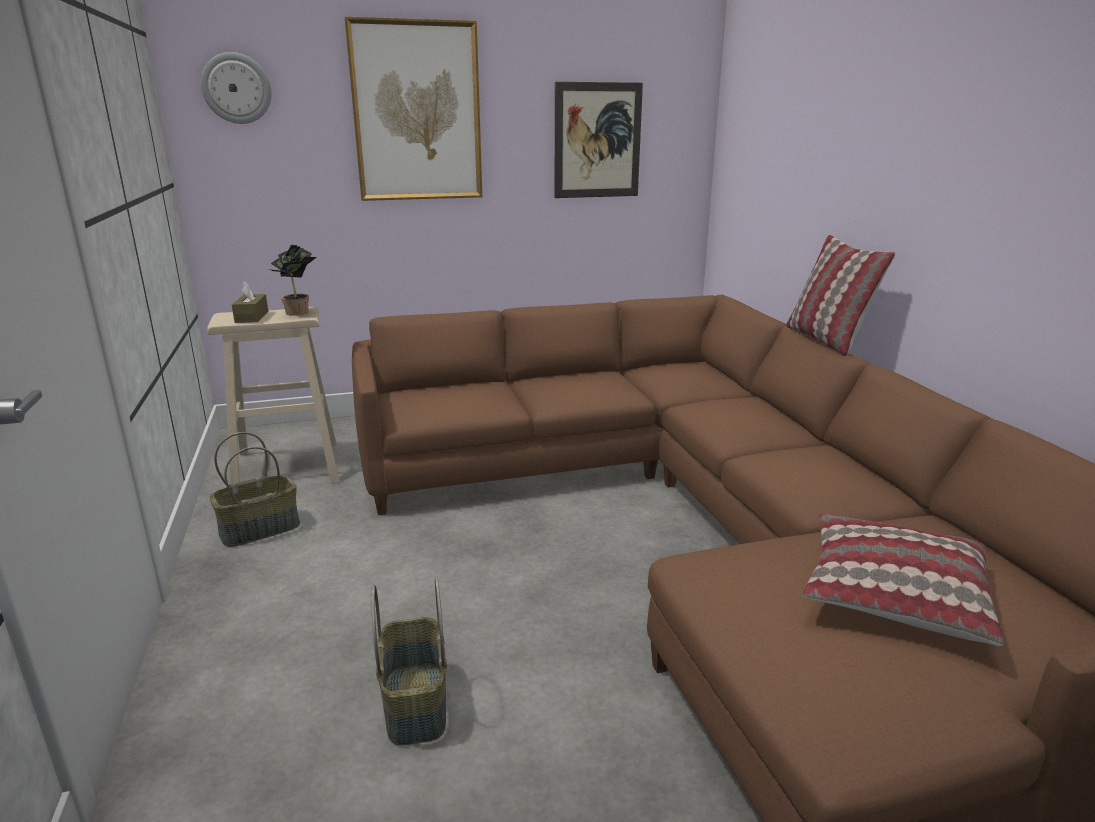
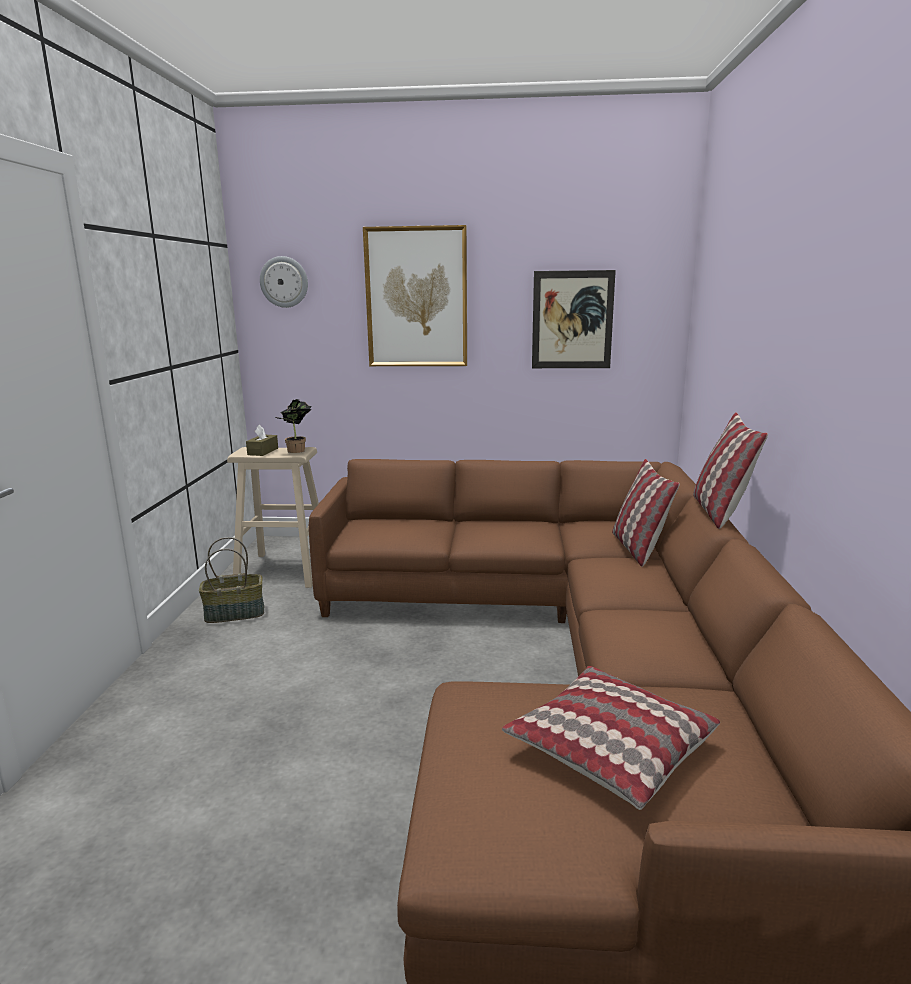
camera: 20 degrees right, 5 degrees down
basket [371,577,447,746] -> none
none -> pillow [612,459,680,567]

